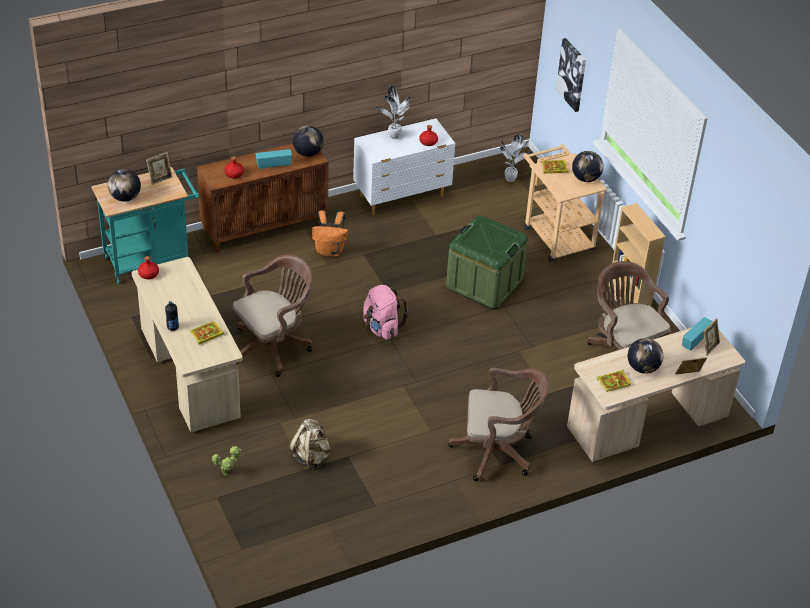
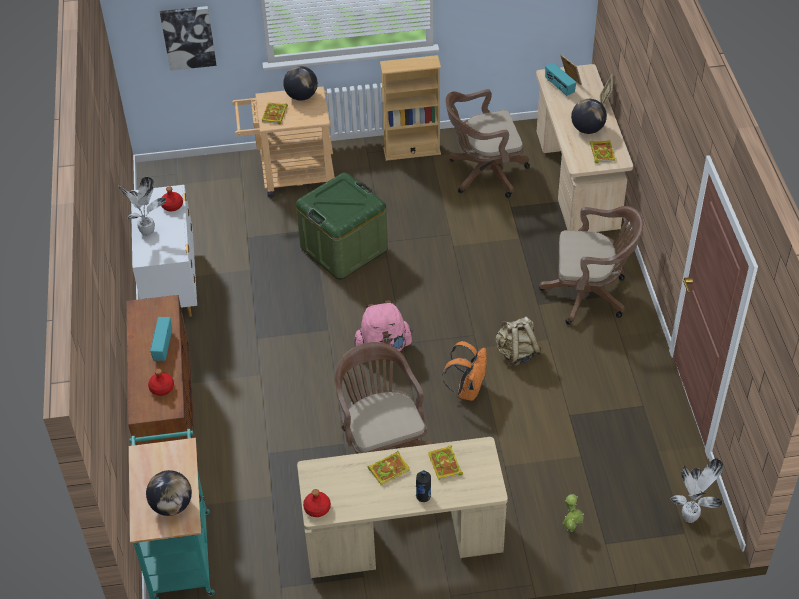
camera: 70 degrees left, 5 degrees up
picture frame [146,152,173,185] -> none
beige backpack [289,419,330,470] -> beige backpack moved to [495,317,541,366]
globe [293,126,324,157] -> none
orange backpack [312,210,348,257] -> orange backpack moved to [442,341,487,401]
brown office chair [448,368,549,481] -> brown office chair turned 75 degrees clockwise [539,206,644,325]
potted plant [500,134,532,182] -> potted plant moved to [671,458,723,523]
none -> book [367,451,410,485]

